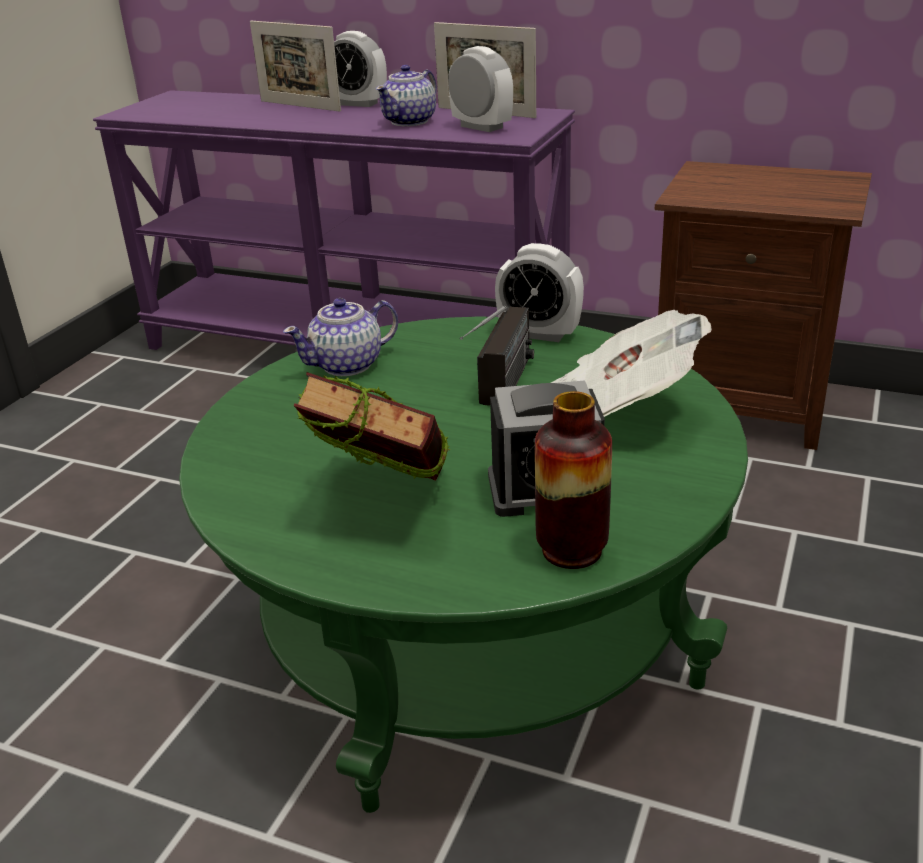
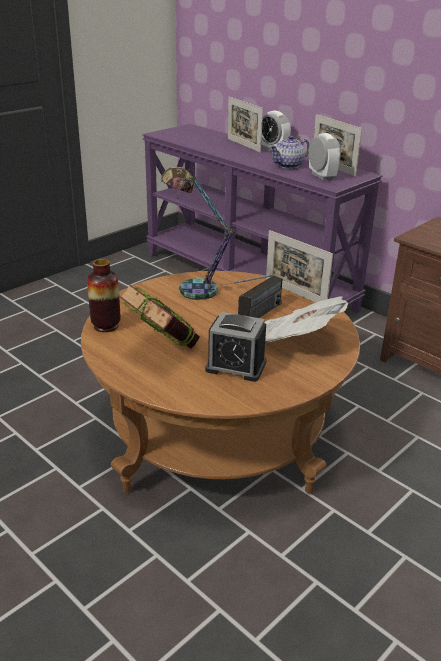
camera: 20 degrees right, 0 degrees up
green coffee table [179,317,748,813] -> brown coffee table [81,271,360,494]
teapot [283,298,398,376] -> table lamp [161,167,235,300]
alarm clock [495,243,584,342] -> picture frame [266,230,333,302]
vase [535,391,612,569] -> vase moved to [87,259,121,332]

